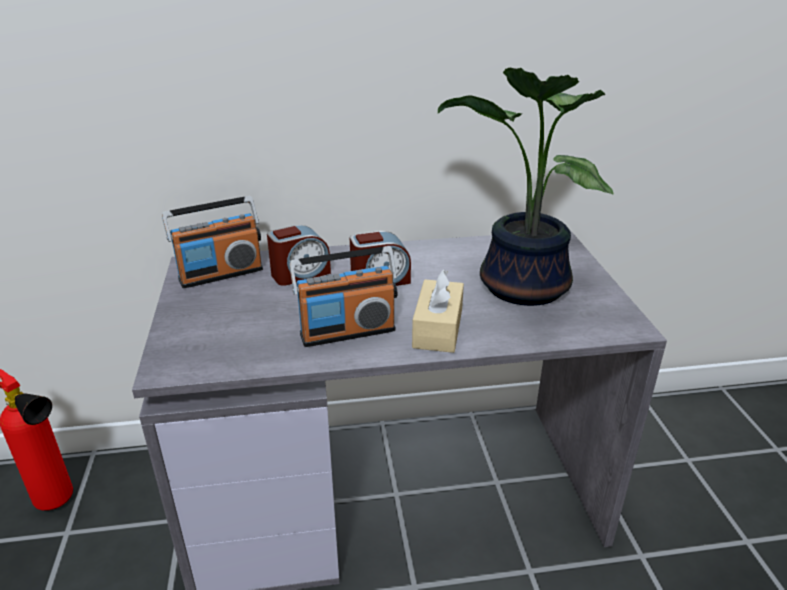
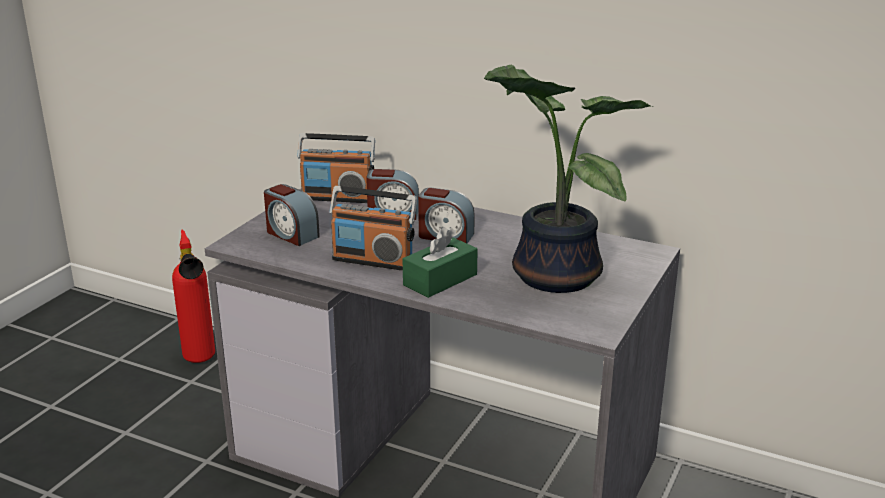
camera: 35 degrees right, 5 degrees down
beige tissue box [412,269,464,353] -> green tissue box [403,227,478,298]
none -> alarm clock [264,184,320,246]

